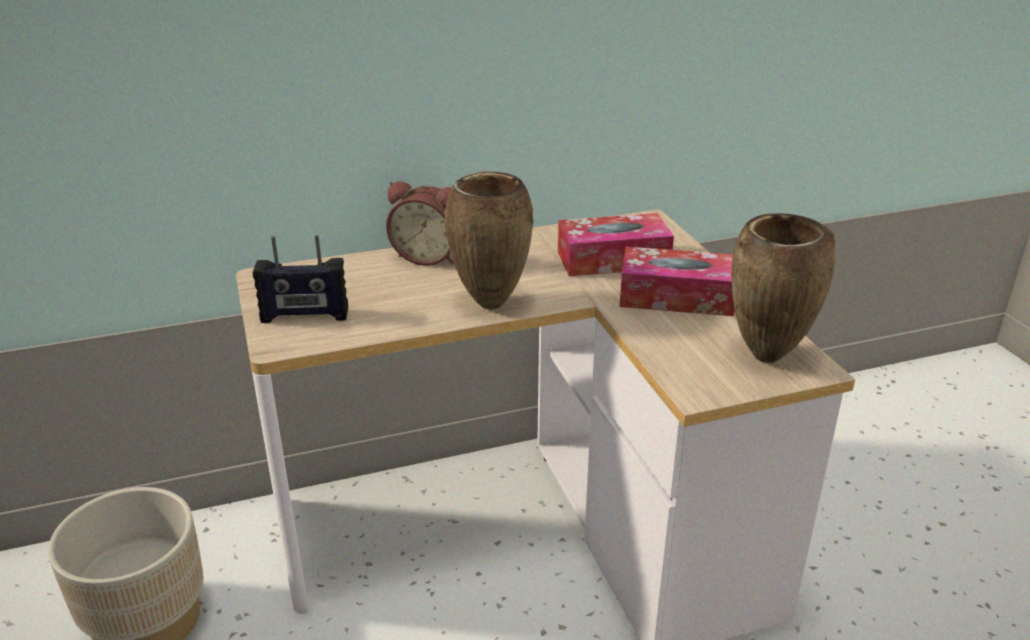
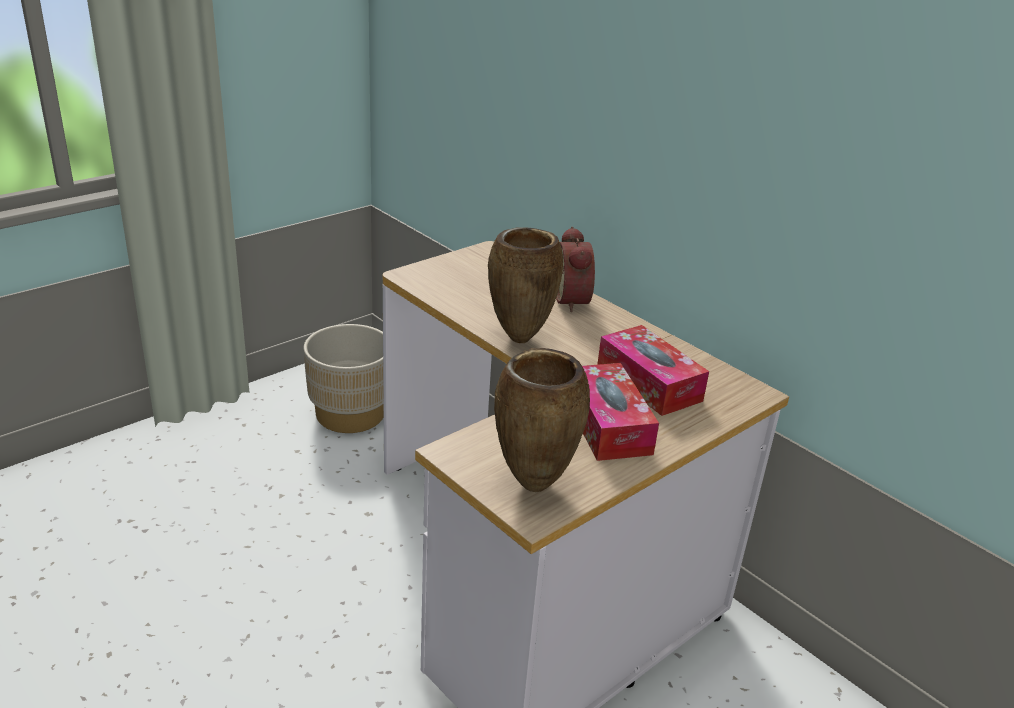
camera: 65 degrees right, 0 degrees up
radio [253,235,348,323] -> none

